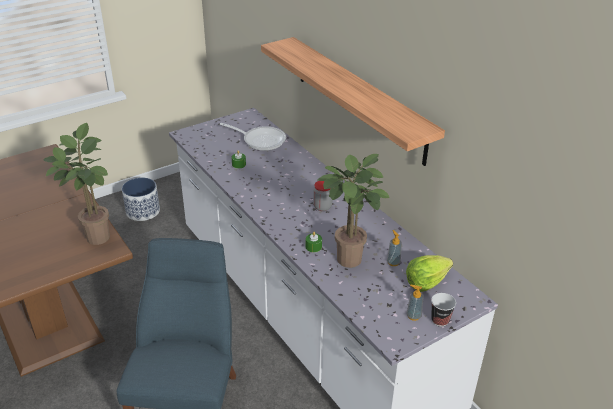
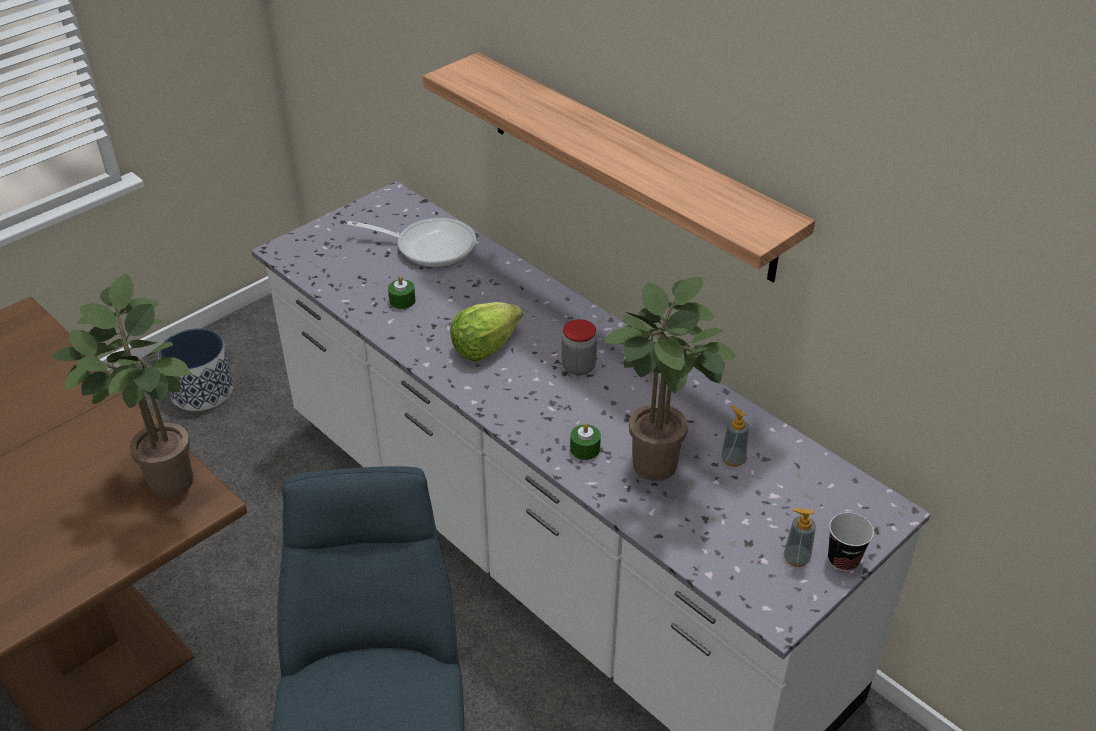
camera: 10 degrees left, 5 degrees up
lettuce [406,255,453,292] -> lettuce moved to [450,302,523,362]

